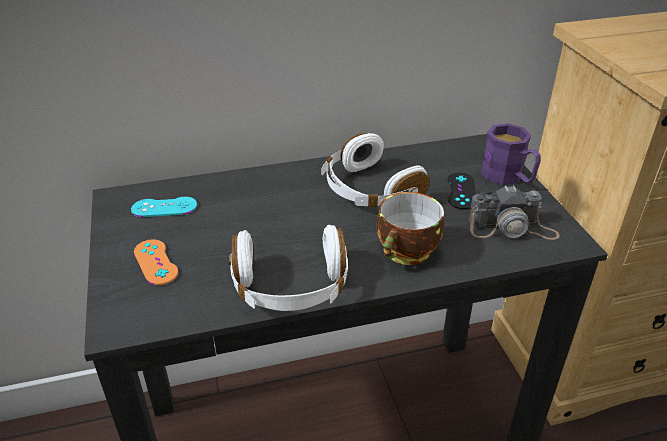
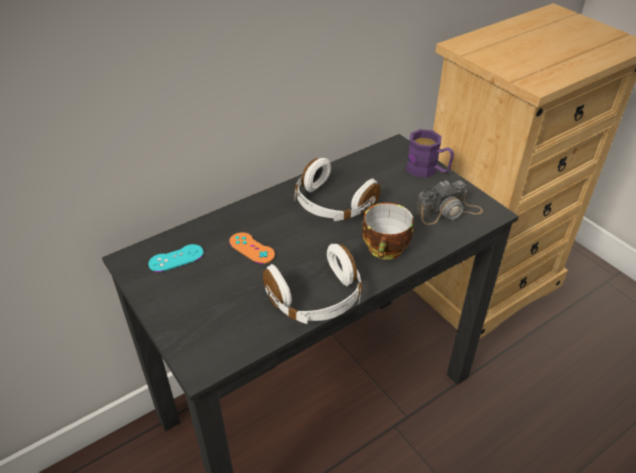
camera: 20 degrees left, 5 degrees up
orange game controller [134,239,178,285] -> orange game controller moved to [229,232,275,264]
black game controller [447,172,476,210] -> none

